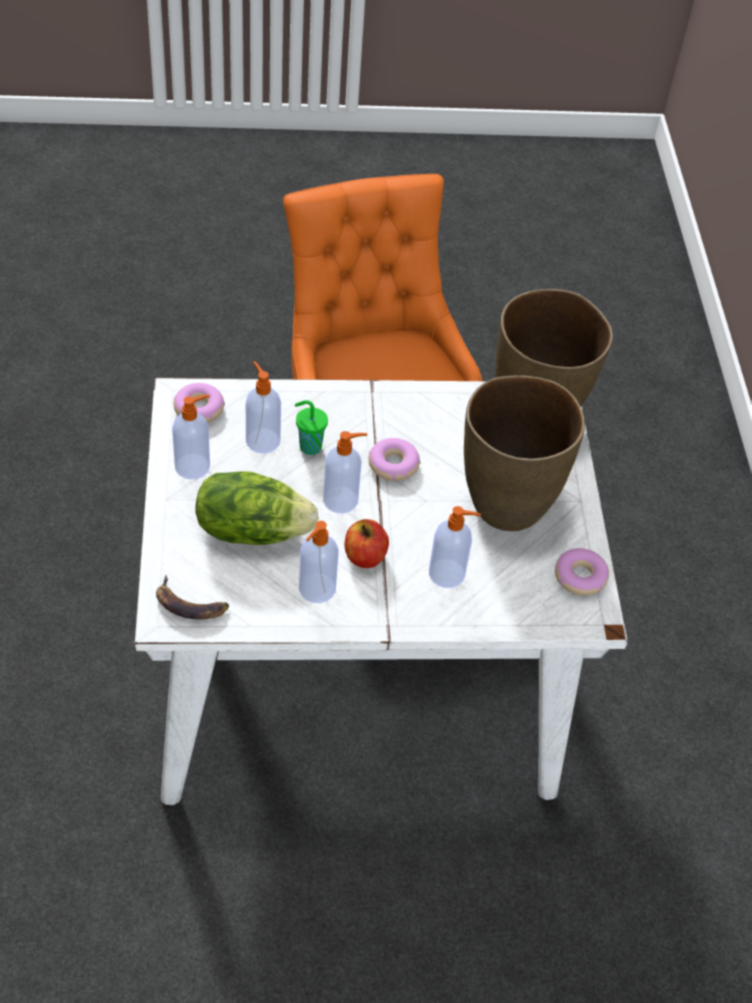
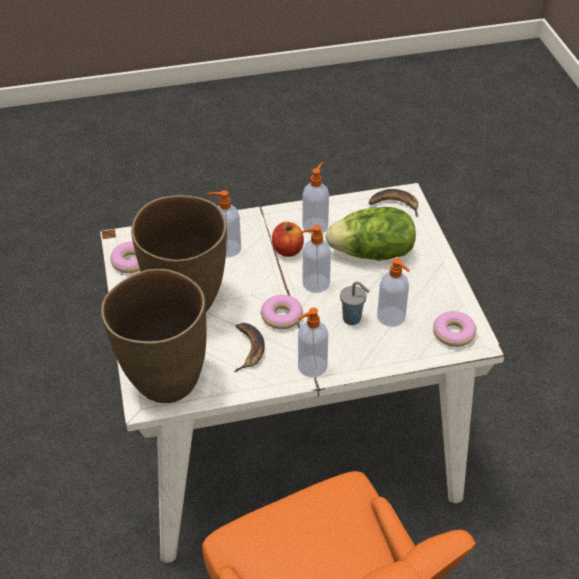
camera: 175 degrees right, 5 degrees down
soap dispenser [172,395,210,480] -> soap dispenser moved to [298,308,328,377]
green cup [295,400,328,455] -> grey cup [340,281,370,325]
none -> banana [234,323,265,372]

